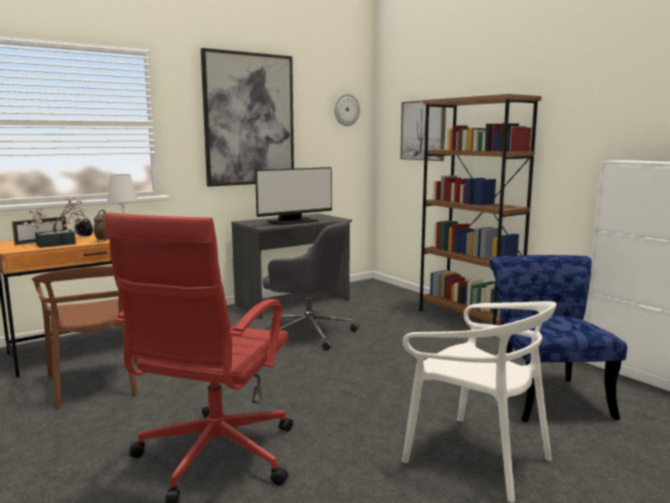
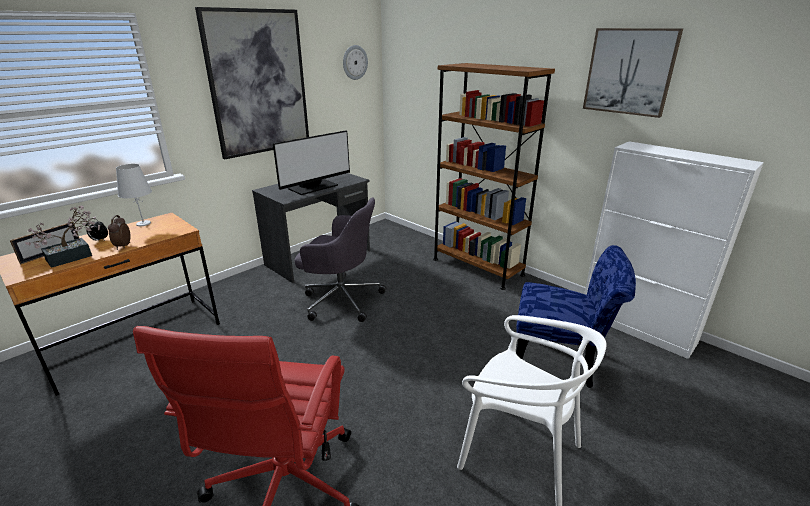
camera: 10 degrees left, 15 degrees up
brown chair [32,266,138,409] -> none
picture [400,101,446,161] -> picture moved to [583,28,683,118]
blue chair [490,255,627,422] -> blue chair turned 120 degrees clockwise [516,245,636,388]

